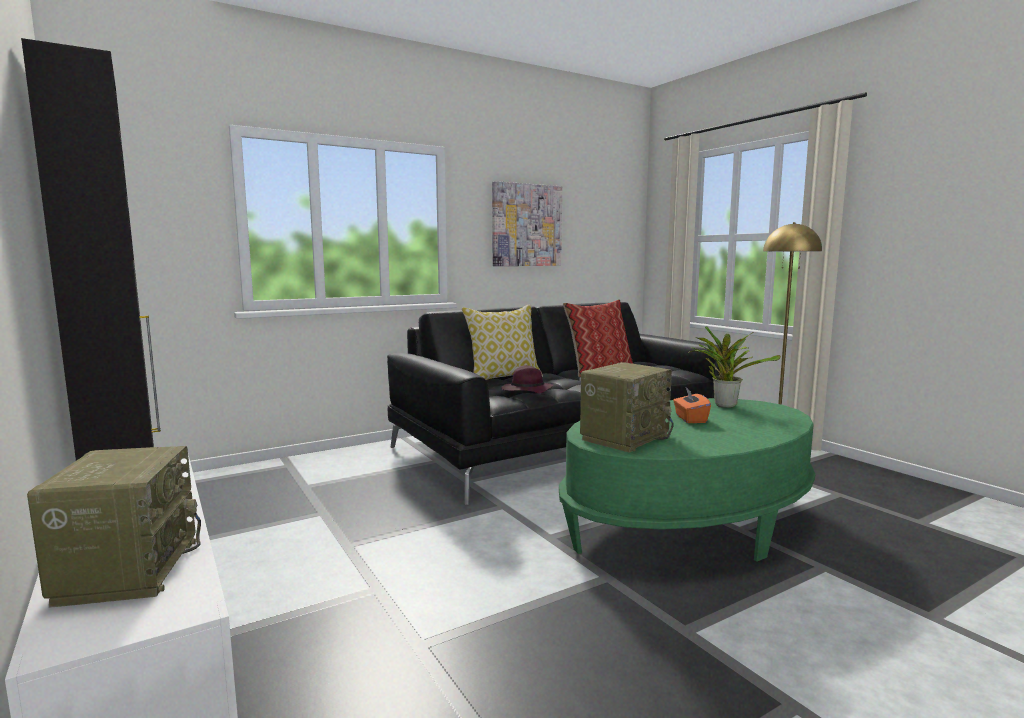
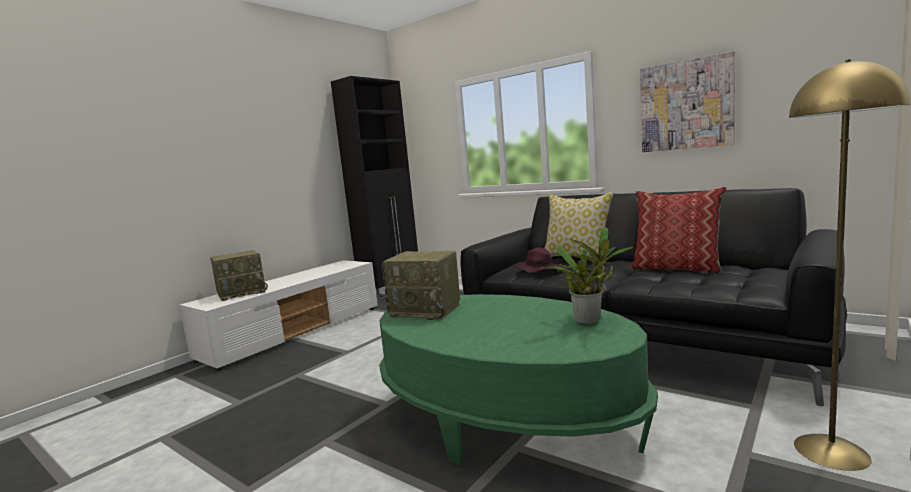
camera: 70 degrees right, 0 degrees up
orange tissue box [673,388,711,423] -> none

